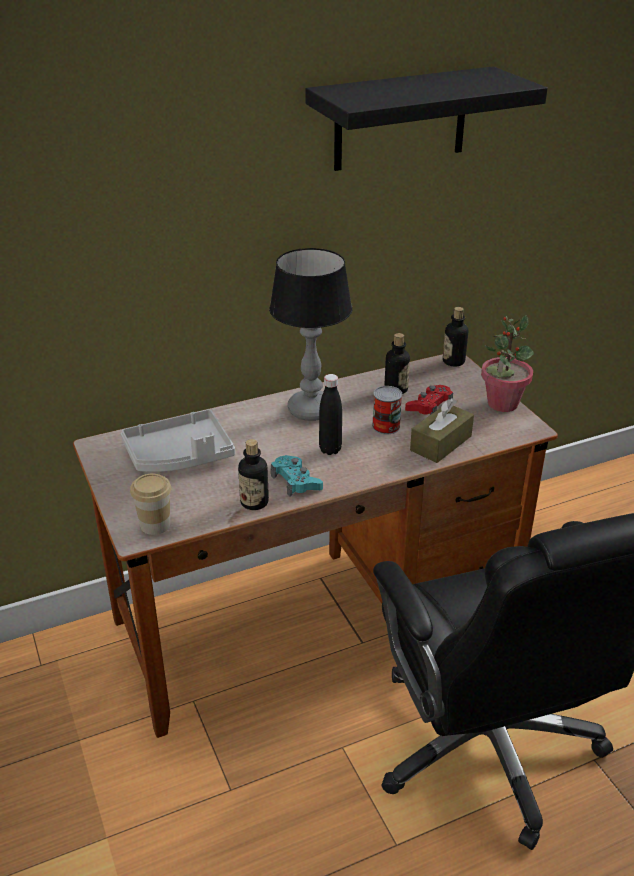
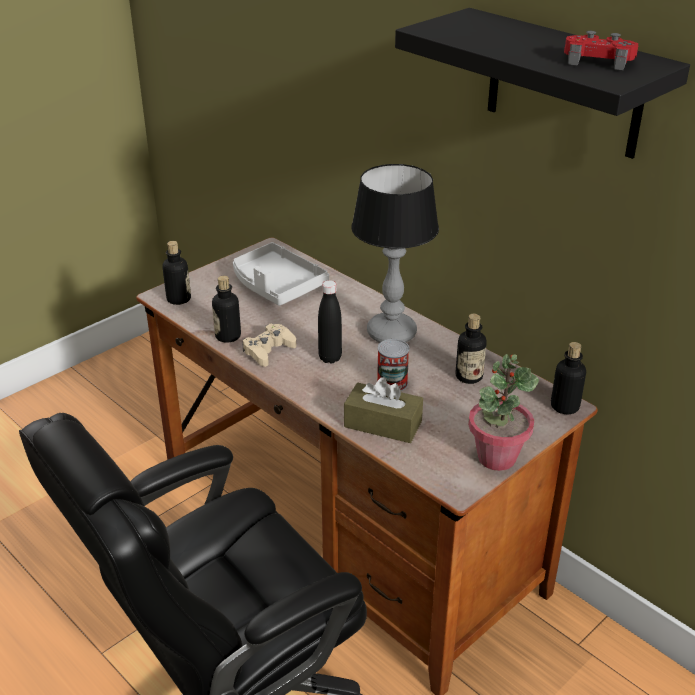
camera: 70 degrees right, 0 degrees up
cup [130,473,171,535] -> bottle [162,241,191,305]
turquoise game controller [271,455,323,497] -> beige game controller [243,323,296,367]
red game controller [405,385,453,415] -> red game controller moved to [564,31,638,70]

